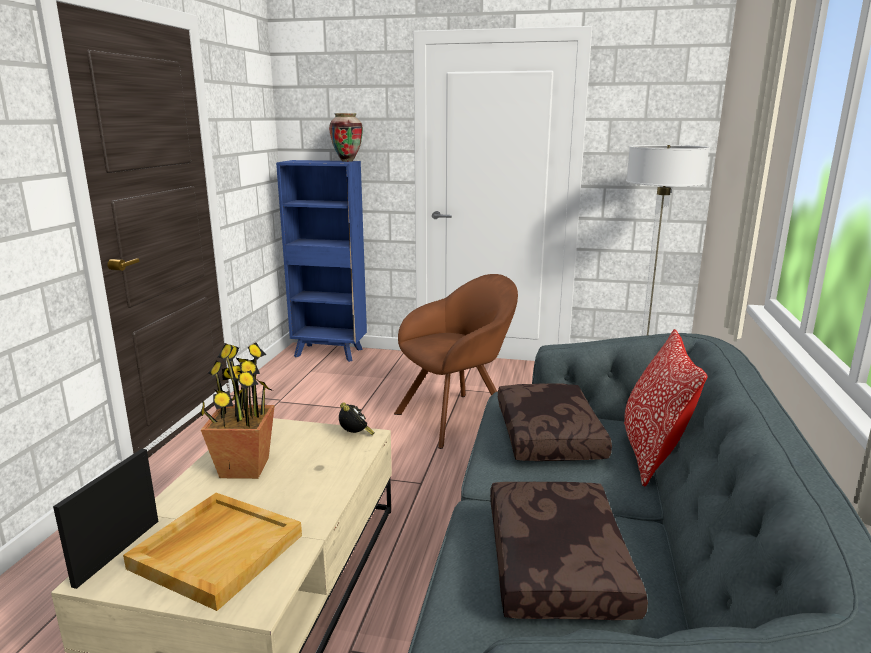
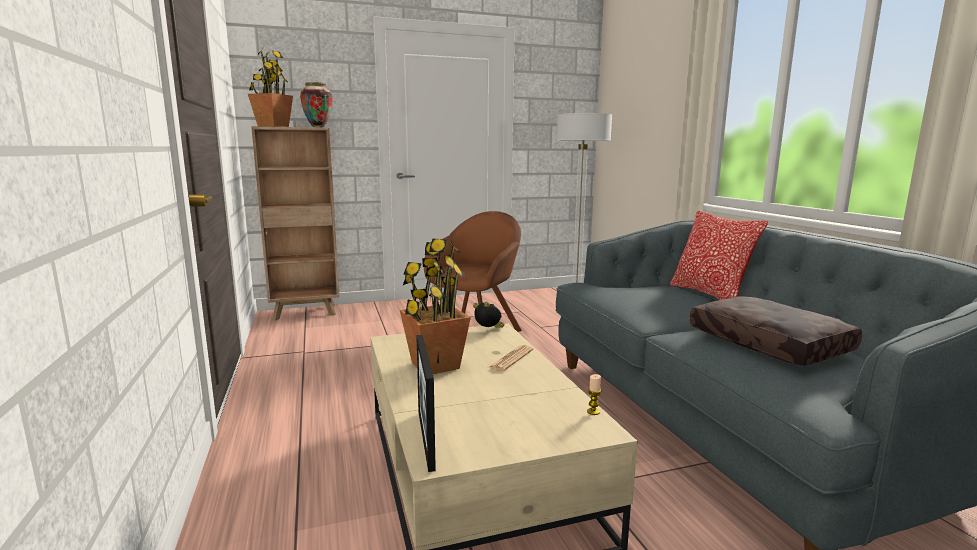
camera: 30 degrees left, 5 degrees down
beige tray [123,493,302,611] -> none
blue bookcase [276,160,367,362] -> brown bookcase [251,126,340,321]
brown pillow [498,383,612,461] -> none
none -> potted plant [248,49,293,127]
none -> newspaper [488,345,533,372]
none -> candle [587,374,601,415]

